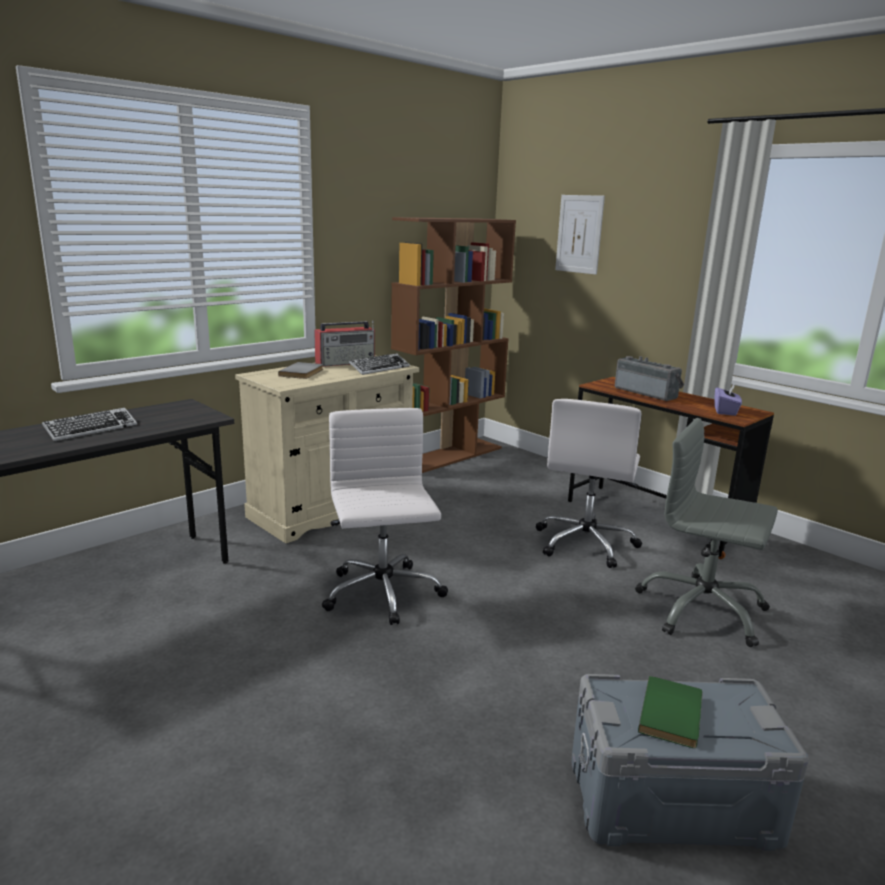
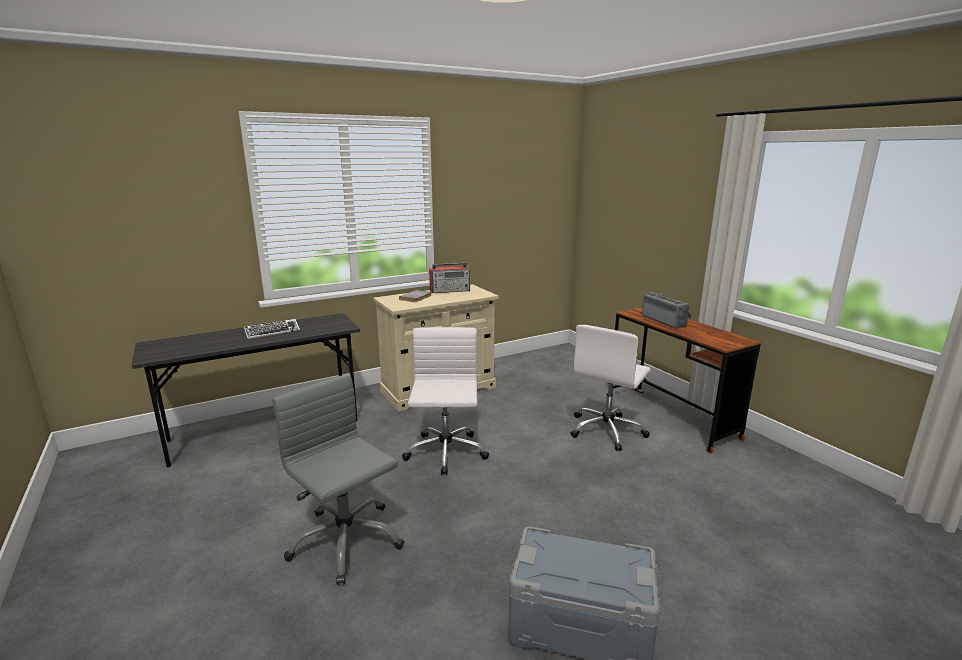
camera: 15 degrees right, 0 degrees up
keyboard [349,353,410,375] -> none
brown bookcase [391,217,516,473] -> none
picture [555,195,605,275] -> none
grey office chair [635,418,778,647] -> grey office chair moved to [272,374,404,585]
green book [638,676,703,748] -> none
purple tissue box [714,384,742,416] -> none

